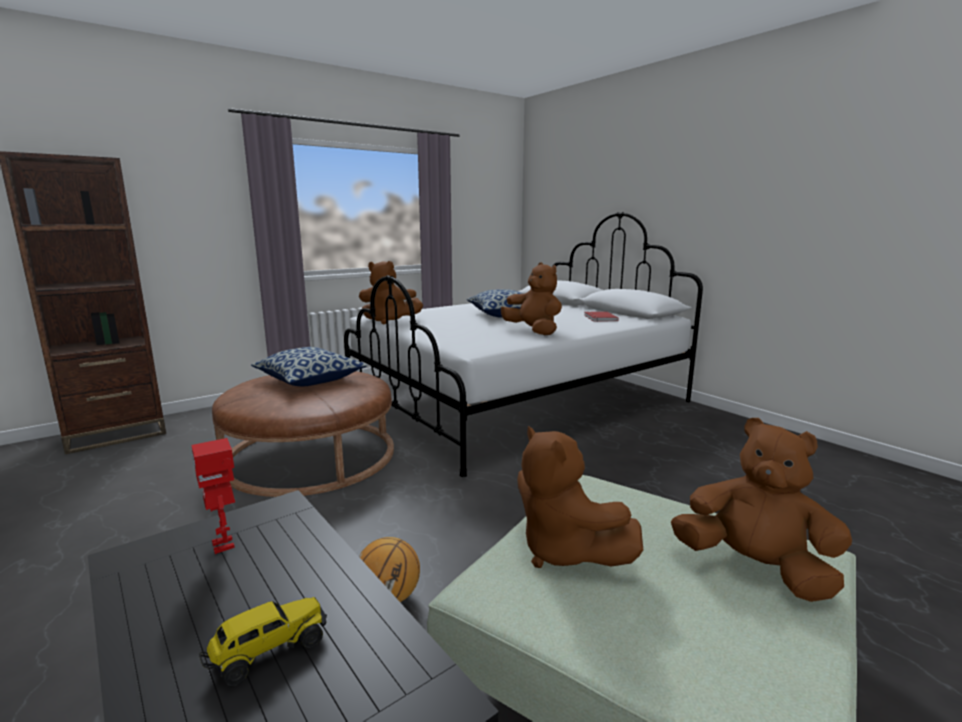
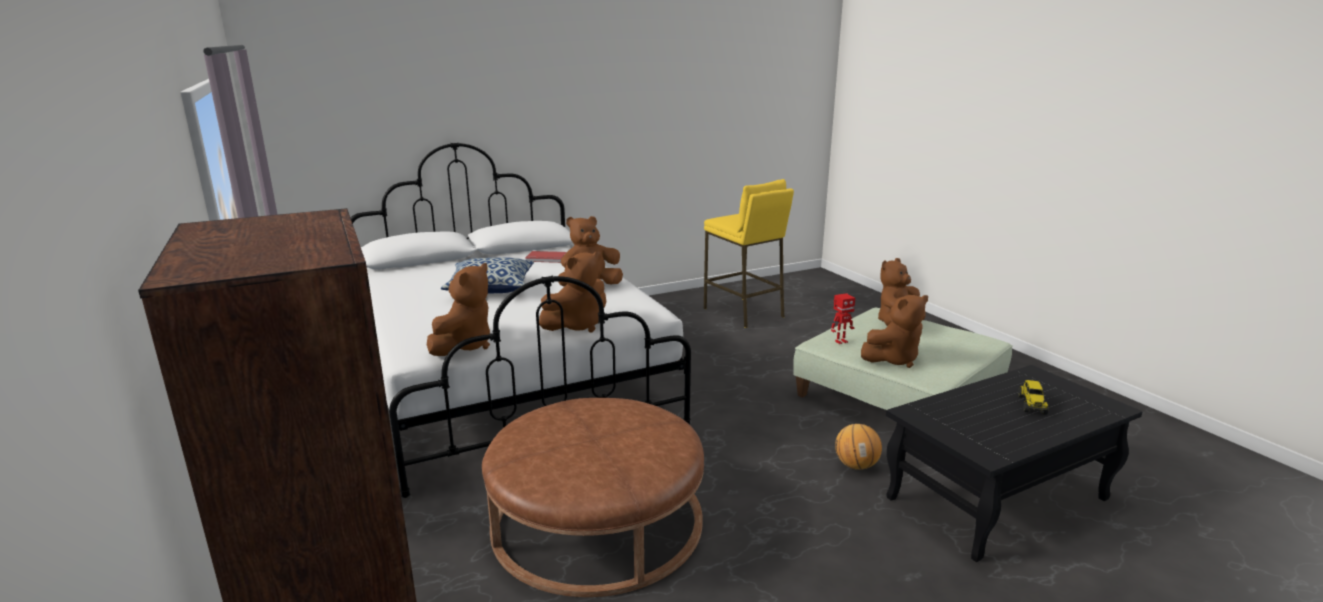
camera: 80 degrees left, 5 degrees up
toy robot [191,438,235,554] -> toy robot moved to [831,293,855,344]
toy truck [199,597,327,687] -> toy truck turned 135 degrees counterclockwise [1018,380,1049,415]
pillow [251,347,368,386] -> none
none -> brown plush toy [539,252,606,332]
none -> yellow stool [704,179,794,328]

